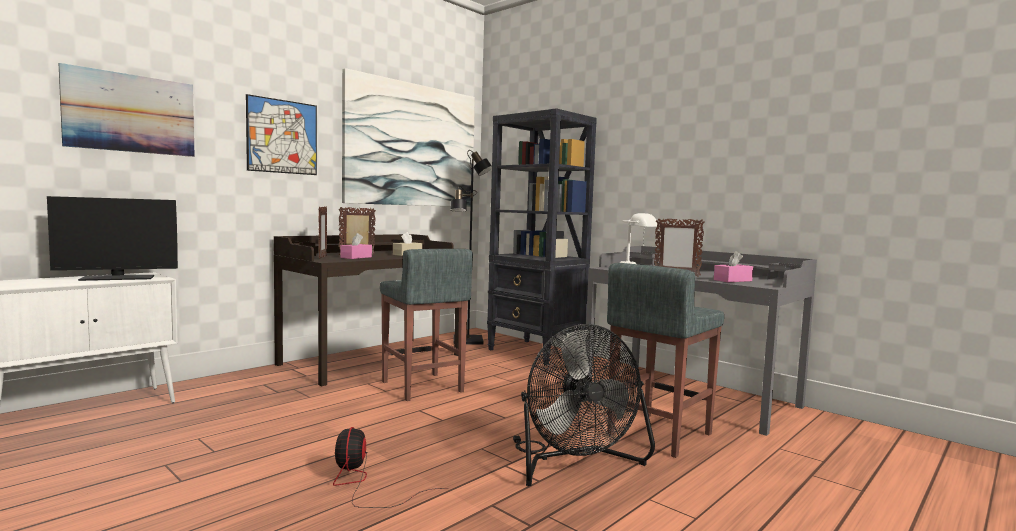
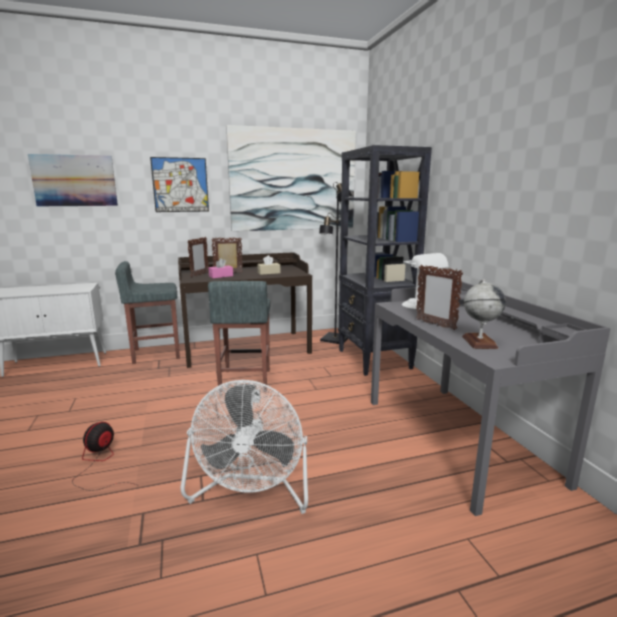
camera: 30 degrees right, 10 degrees up
monitor [47,196,178,281] -> none
black fan [513,324,655,486] -> white fan [180,380,308,514]
grey stool [607,263,724,458] -> grey stool moved to [115,261,180,364]
pink tissue box [714,251,753,282] -> globe [462,280,506,349]

